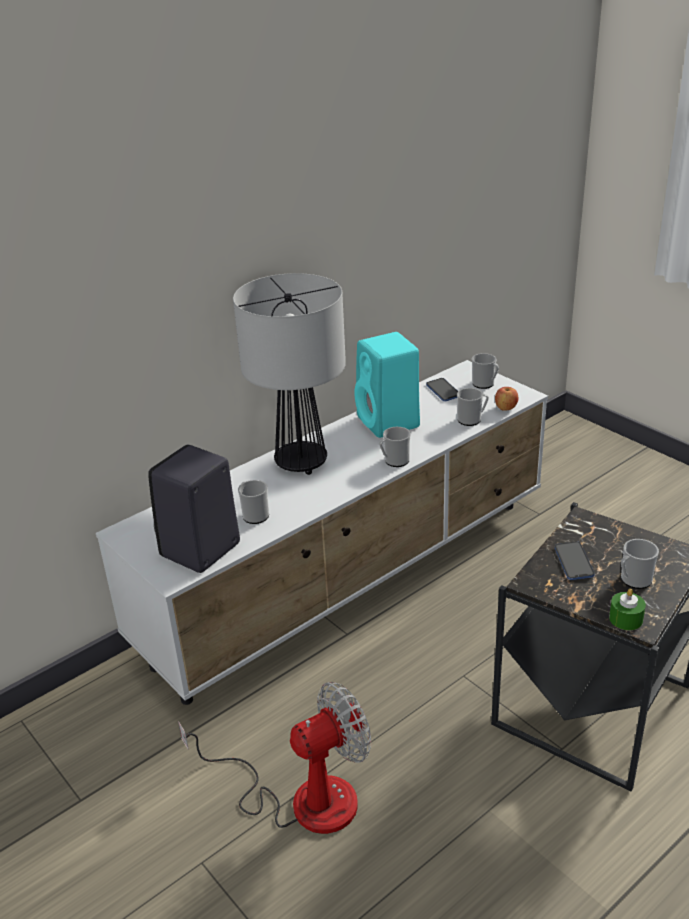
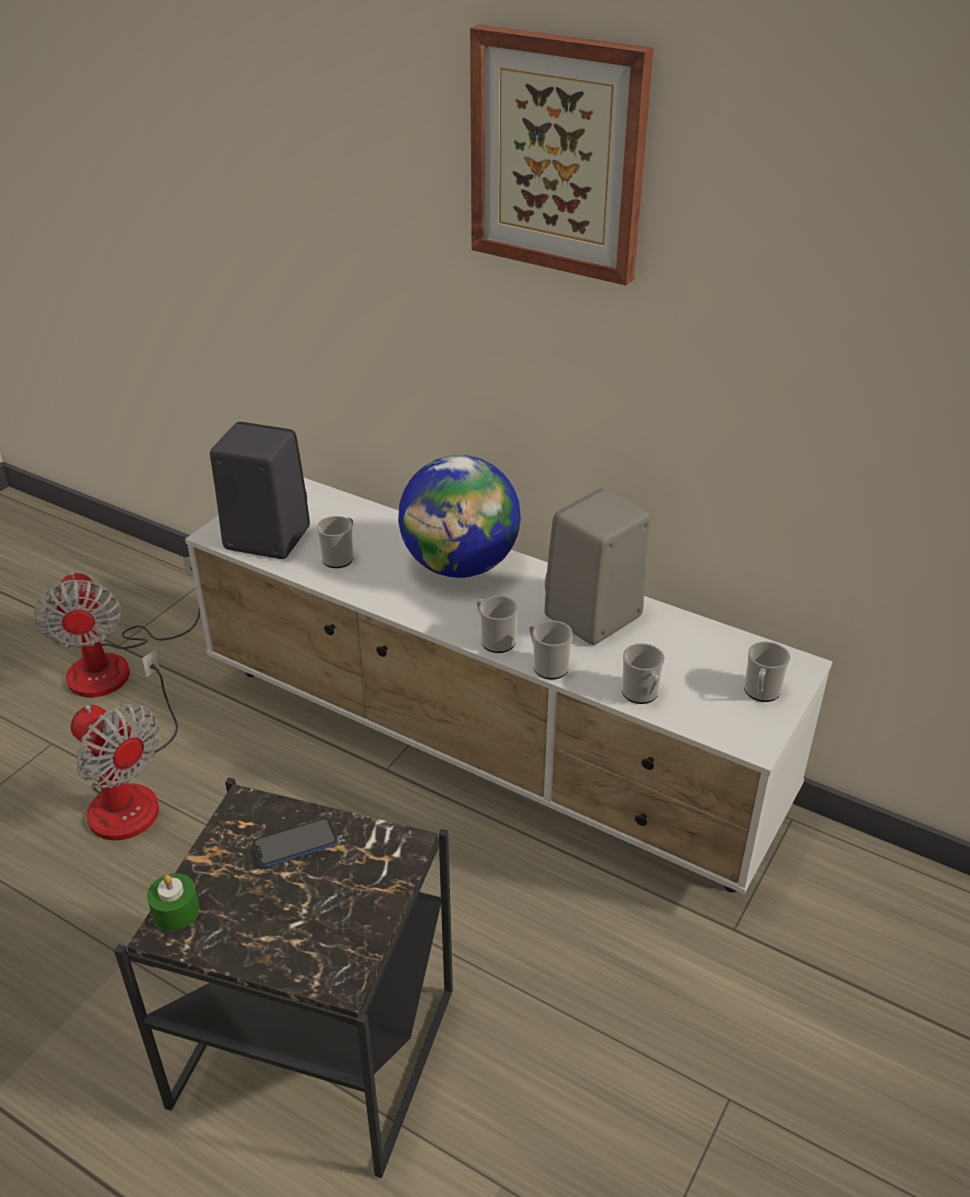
camera: 70 degrees right, 5 degrees up
table lamp [233,273,346,475] -> globe [398,455,521,578]
turquoise speaker [354,332,420,438] -> grey speaker [545,488,651,645]
phone [426,378,458,401] -> none
apple [495,387,519,411] -> none
mug [621,539,659,589] -> mug moved to [529,620,573,680]
none -> fan [34,557,200,697]
none -> picture [470,24,653,286]

